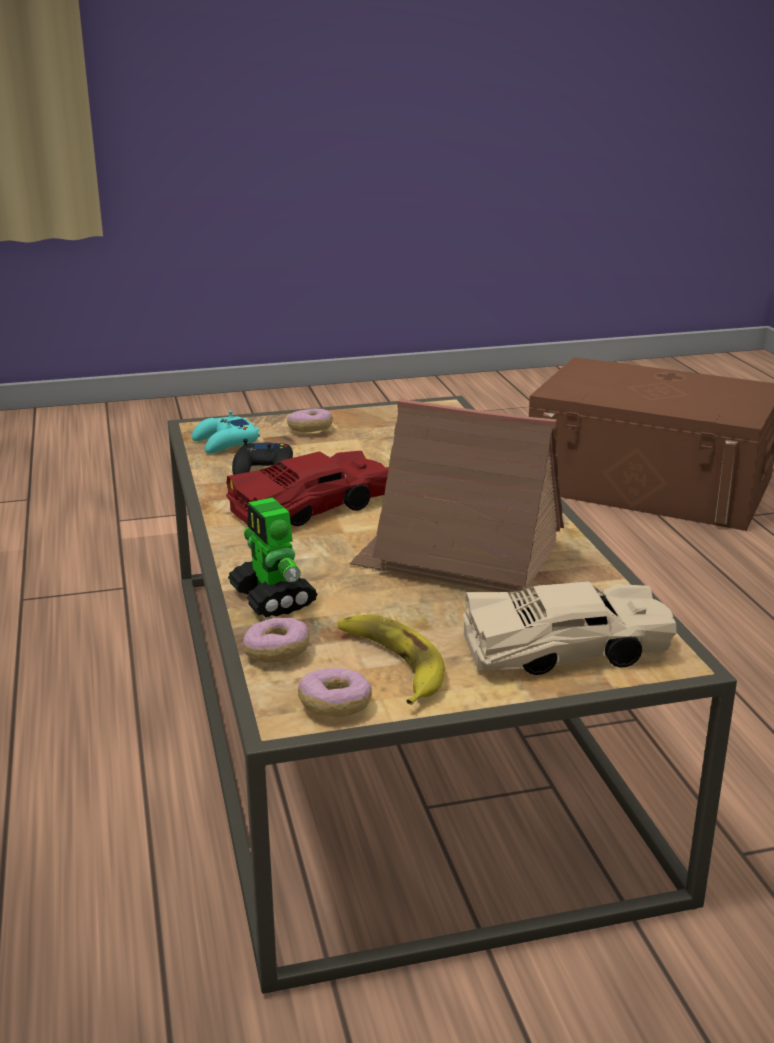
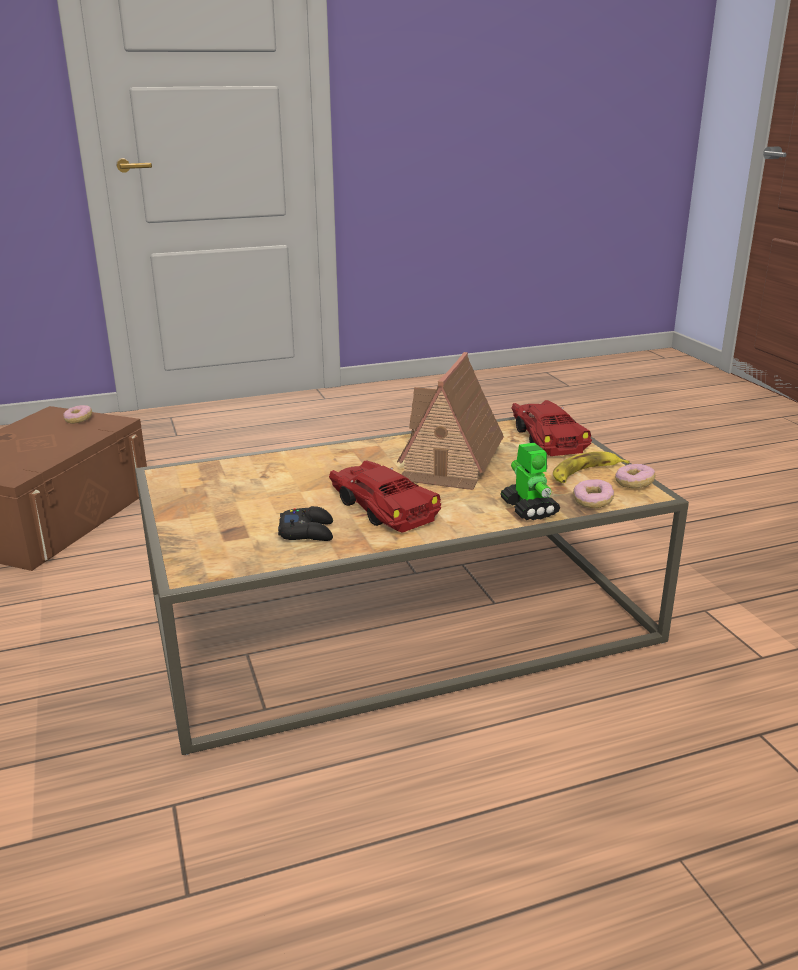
camera: 95 degrees left, 0 degrees up
turquoise game controller [191,410,260,454] -> none
toy robot [228,497,317,618] -> toy robot turned 75 degrees counterclockwise [500,443,560,520]
donut [287,408,333,432] -> donut moved to [64,405,92,424]
beige toy car [462,581,676,675] -> red toy car [511,400,592,456]

